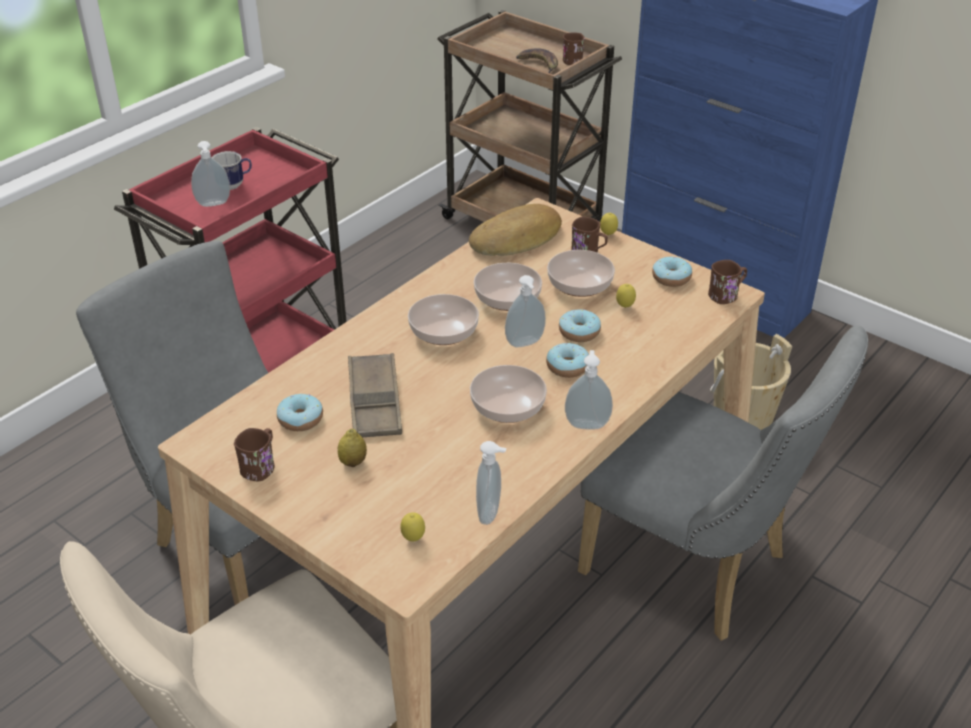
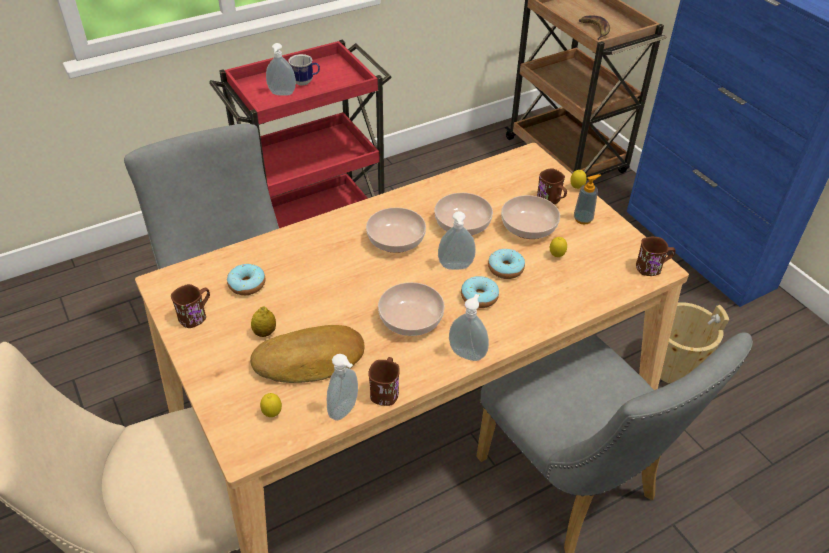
camera: 20 degrees right, 5 degrees up
brown tray [348,353,402,437] -> none
bread [469,204,562,256] -> bread moved to [250,325,364,383]
brown mug [563,33,585,65] -> brown mug moved to [368,357,400,406]
donut [652,257,692,287] -> none
none -> soap dispenser [574,174,601,225]

